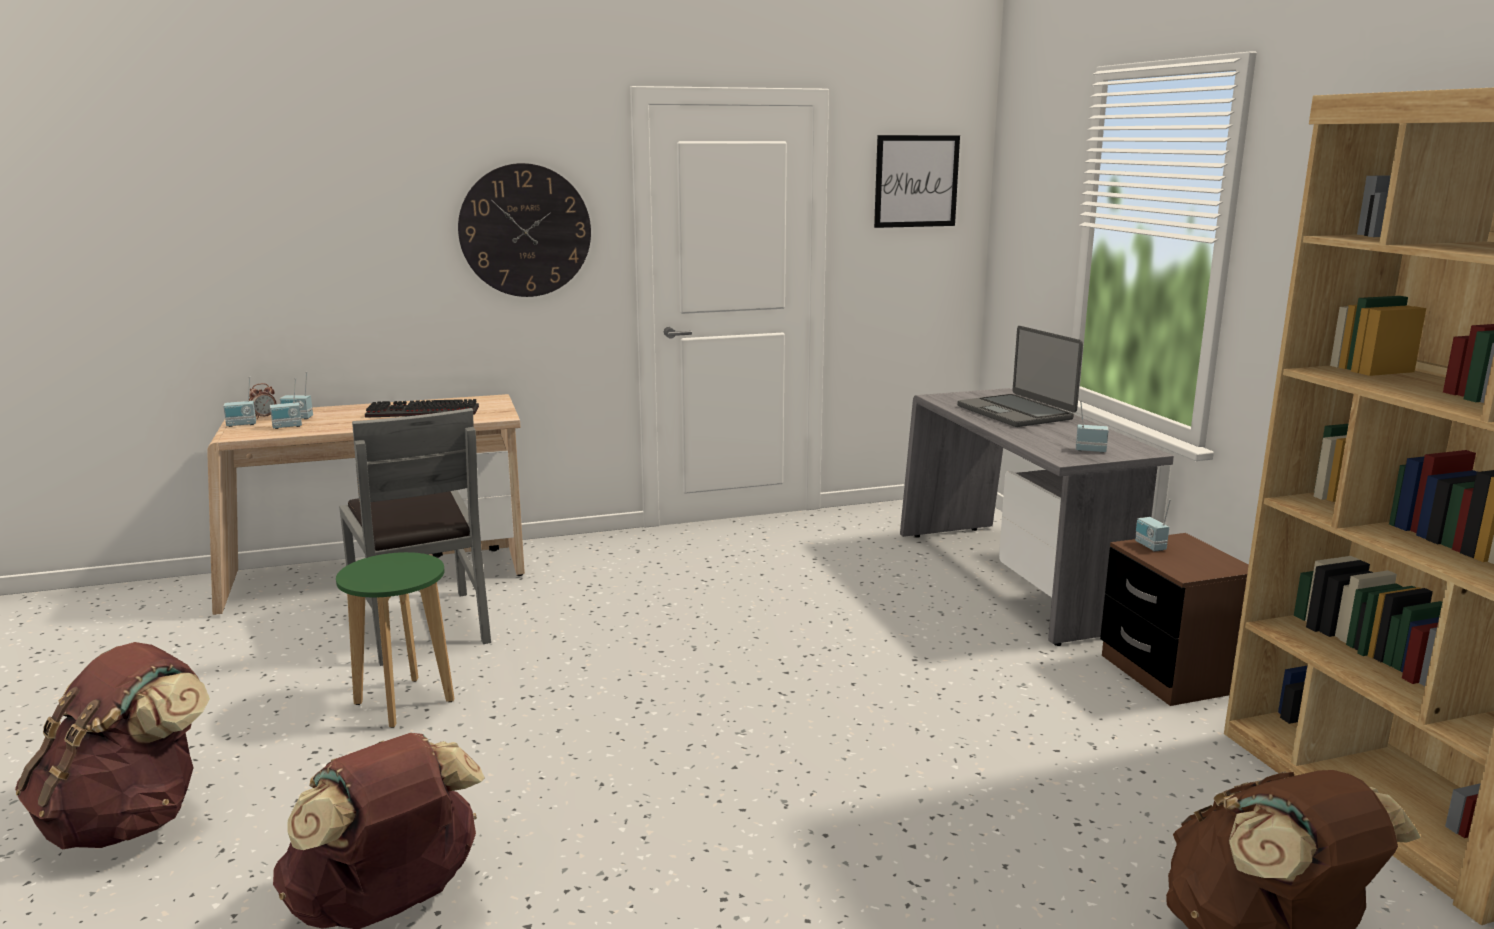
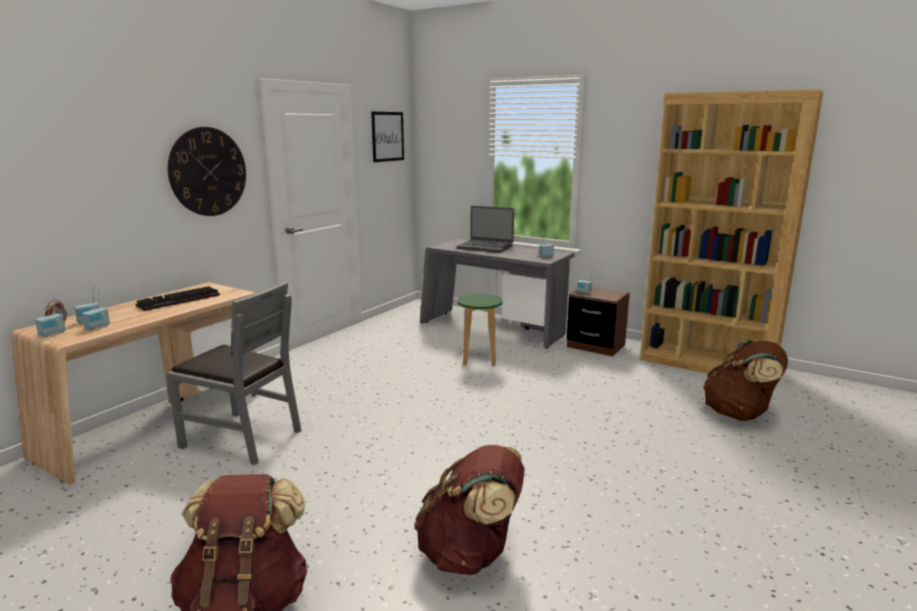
camera: 40 degrees left, 0 degrees up
green stool [336,552,455,728] -> green stool moved to [457,294,502,366]

